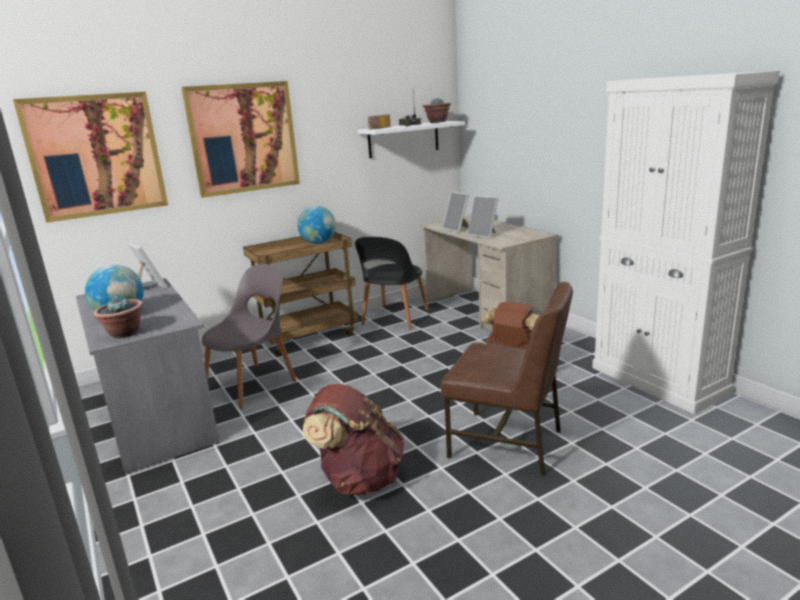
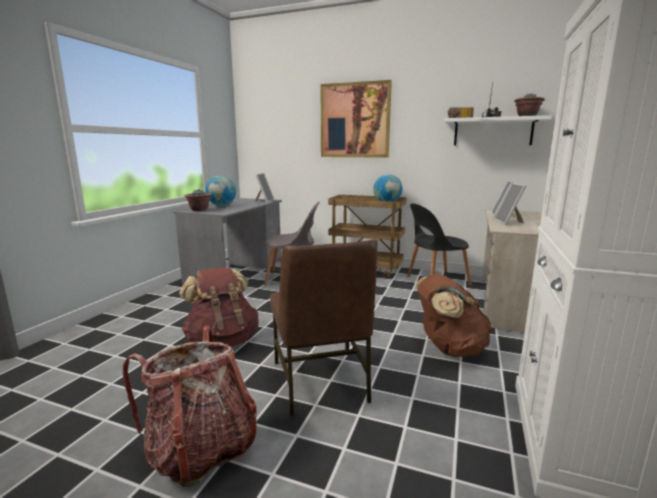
camera: 50 degrees right, 5 degrees down
picture [13,92,168,223] -> none
none -> backpack [123,326,257,487]

